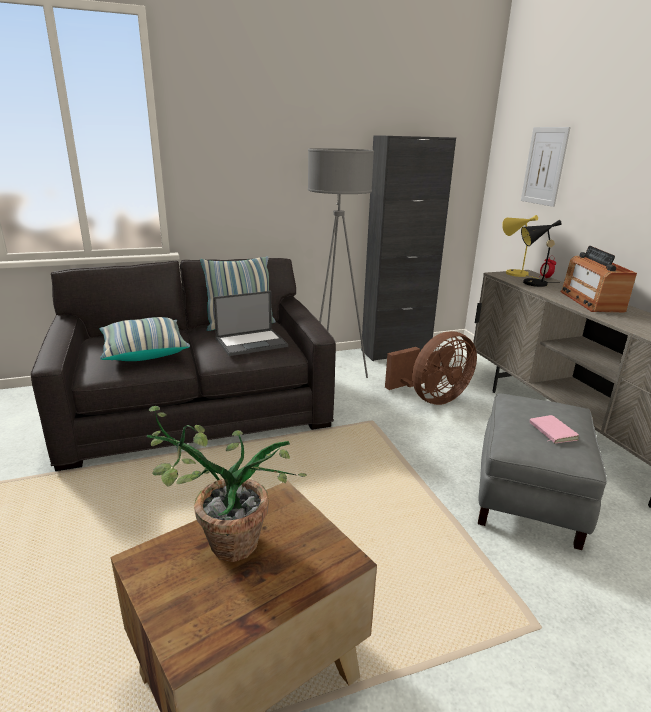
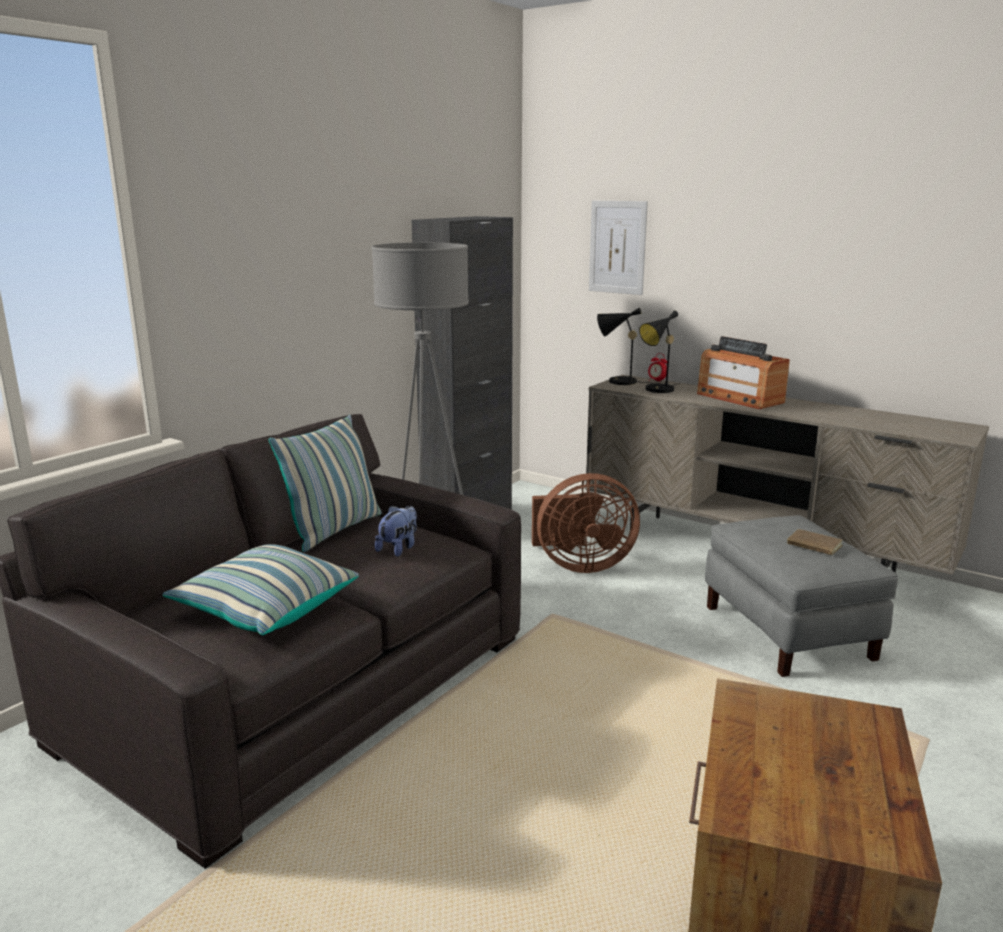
camera: 35 degrees left, 5 degrees down
potted plant [146,406,307,562] -> none
laptop [213,291,288,356] -> plush toy [375,506,417,557]
brown fan [385,331,477,405] -> brown fan turned 60 degrees clockwise [532,473,640,573]
yellow table lamp [502,215,538,279] -> black table lamp [597,308,654,385]
pink book [530,415,579,444] -> brown book [787,529,843,555]

